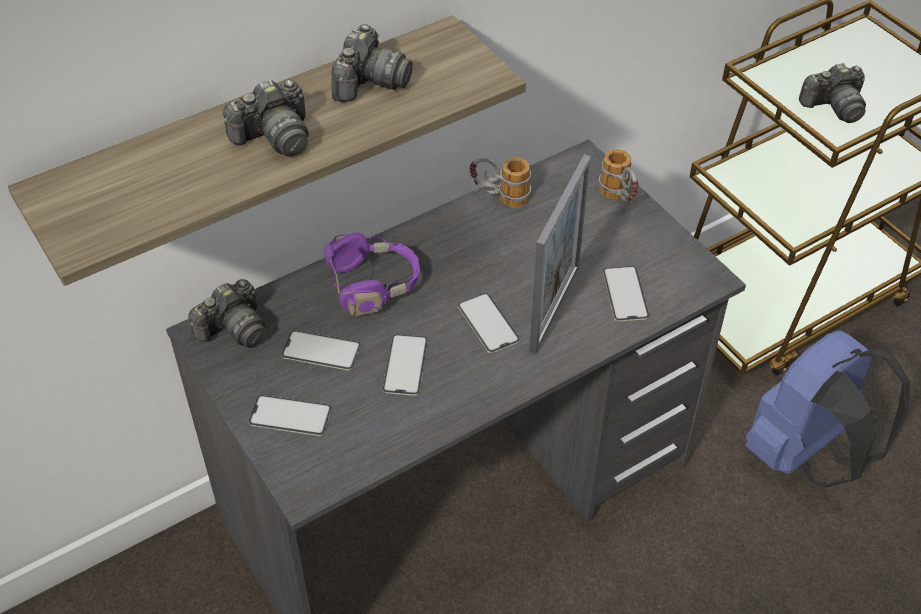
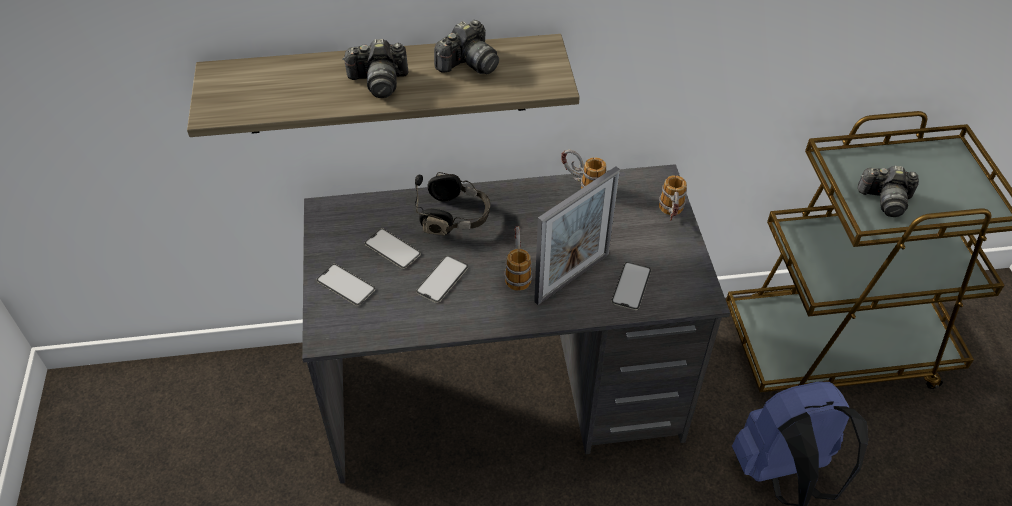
camera: 25 degrees right, 0 degrees up
camera [188,279,266,348] -> none
purple headphones [324,232,420,316] -> black headphones [415,172,490,235]
phone [458,293,520,353] -> mug [505,226,532,291]

